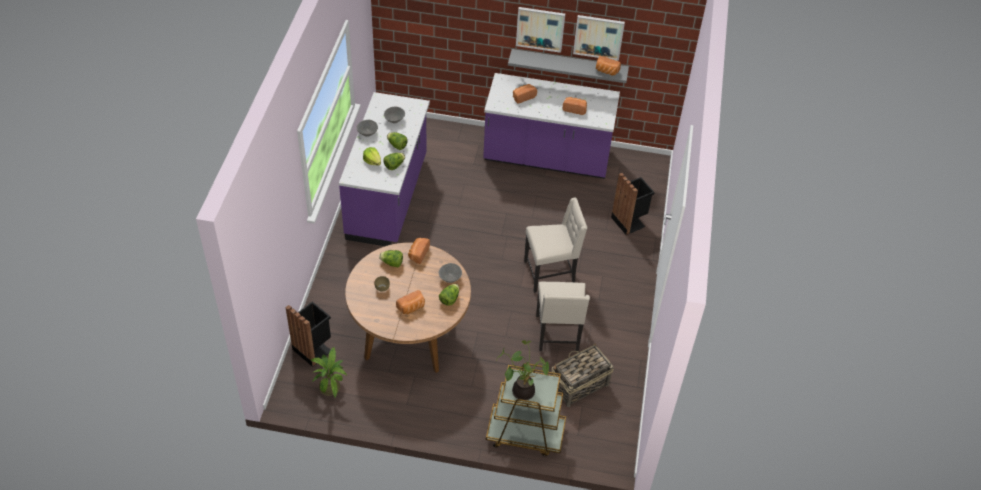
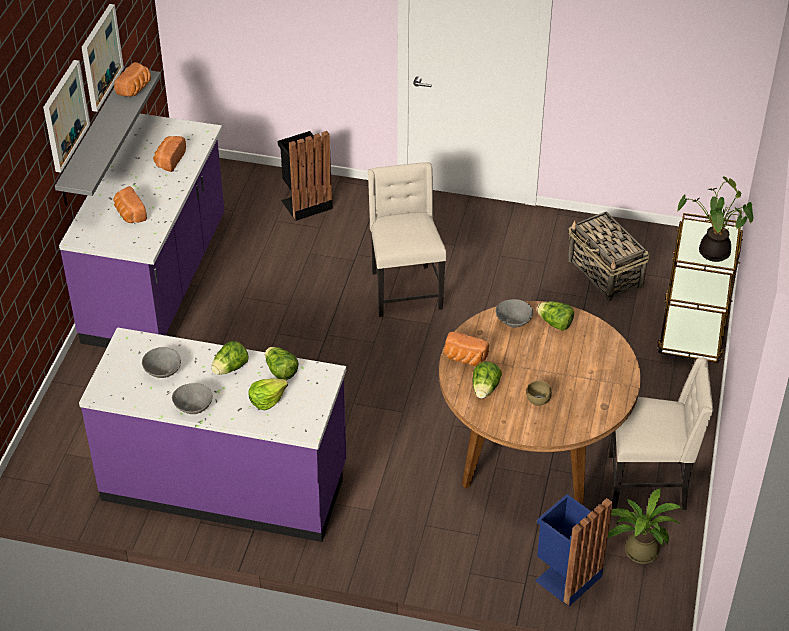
camera: 85 degrees left, 5 degrees down
black trash can [285,302,331,367] -> blue trash can [535,494,613,606]
bread [396,290,425,314] -> none
beige chair [536,282,590,351] -> beige chair moved to [609,358,713,510]

